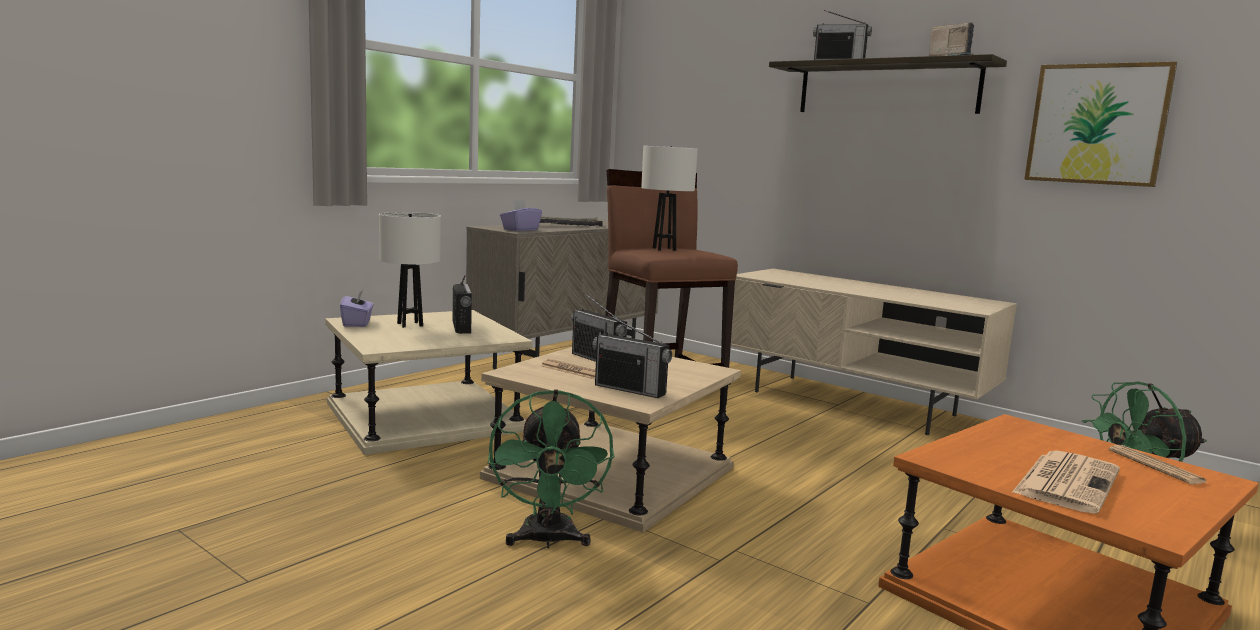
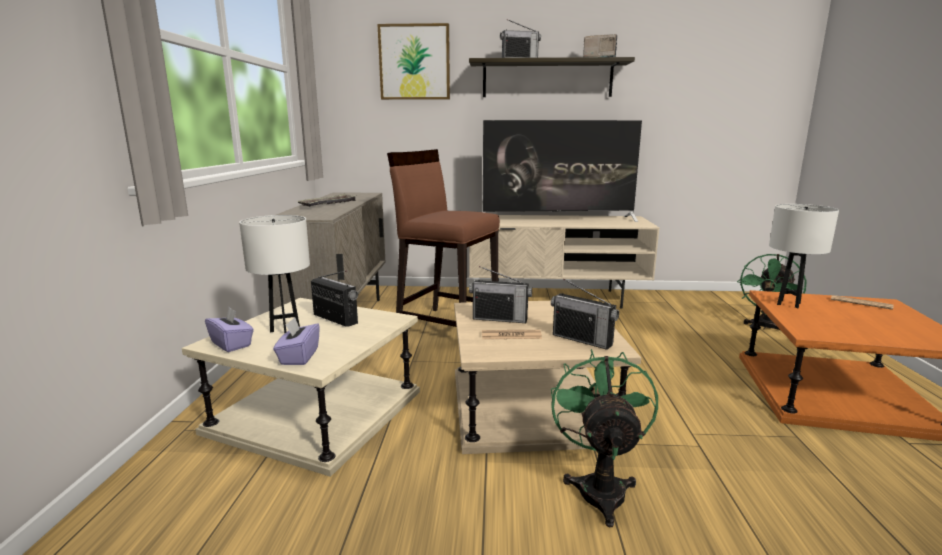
camera: 35 degrees left, 5 degrees up
green fan [488,389,614,548] -> green fan turned 135 degrees counterclockwise [551,349,658,527]
purple tissue box [500,200,542,231] -> purple tissue box moved to [273,317,320,365]
radio [593,314,672,398] -> radio turned 45 degrees clockwise [551,279,619,350]
white table lamp [641,146,698,251] -> white table lamp moved to [769,204,839,308]
newspaper [1012,450,1120,514] -> none
picture [1024,62,1177,187] -> picture moved to [378,23,450,100]
none -> television [482,120,642,222]

